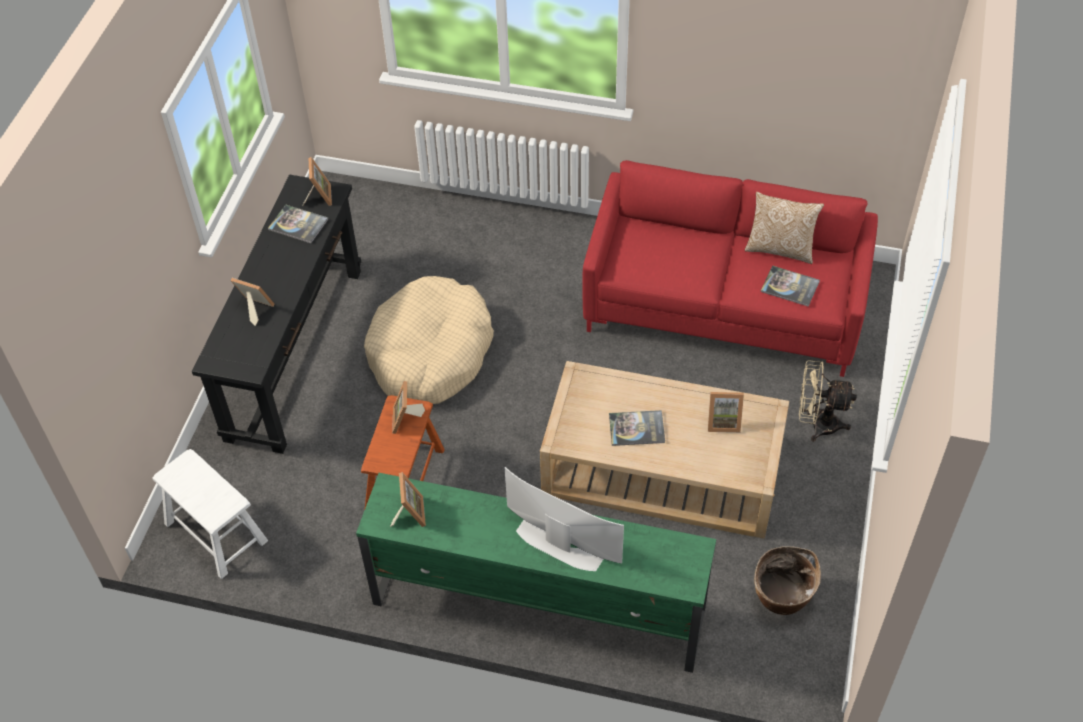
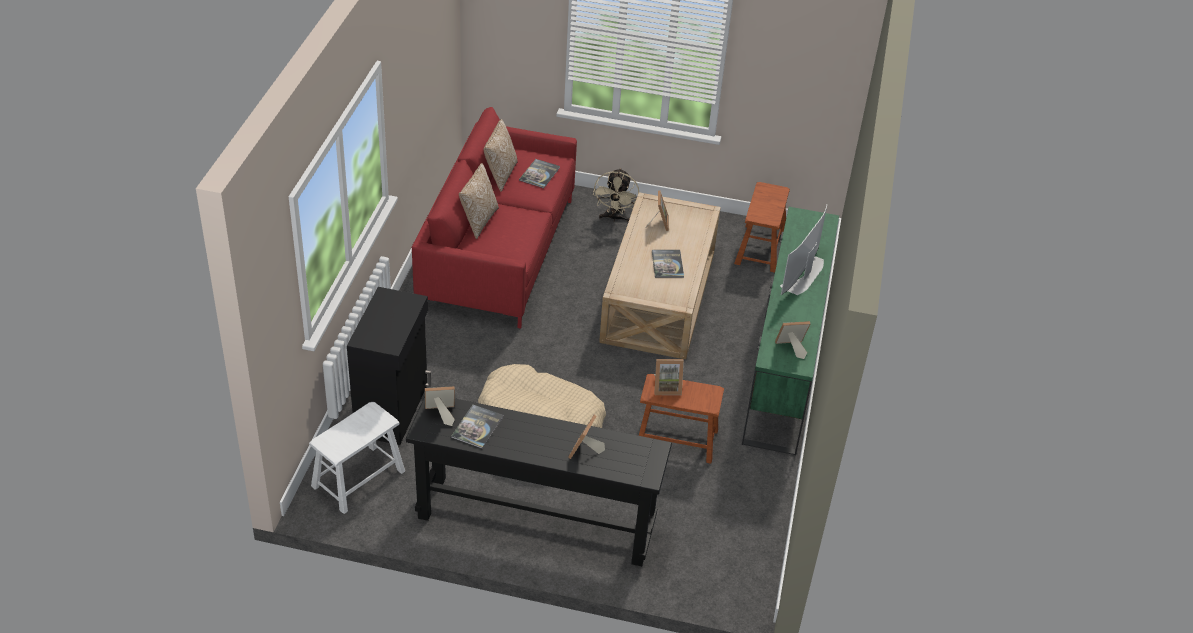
camera: 95 degrees left, 10 degrees down
white stool [152,449,268,579] -> white stool moved to [309,402,405,514]
basket [754,546,821,615] -> brown stool [734,182,790,273]
none -> black cabinet [347,287,431,445]
none -> pillow [459,163,499,239]

